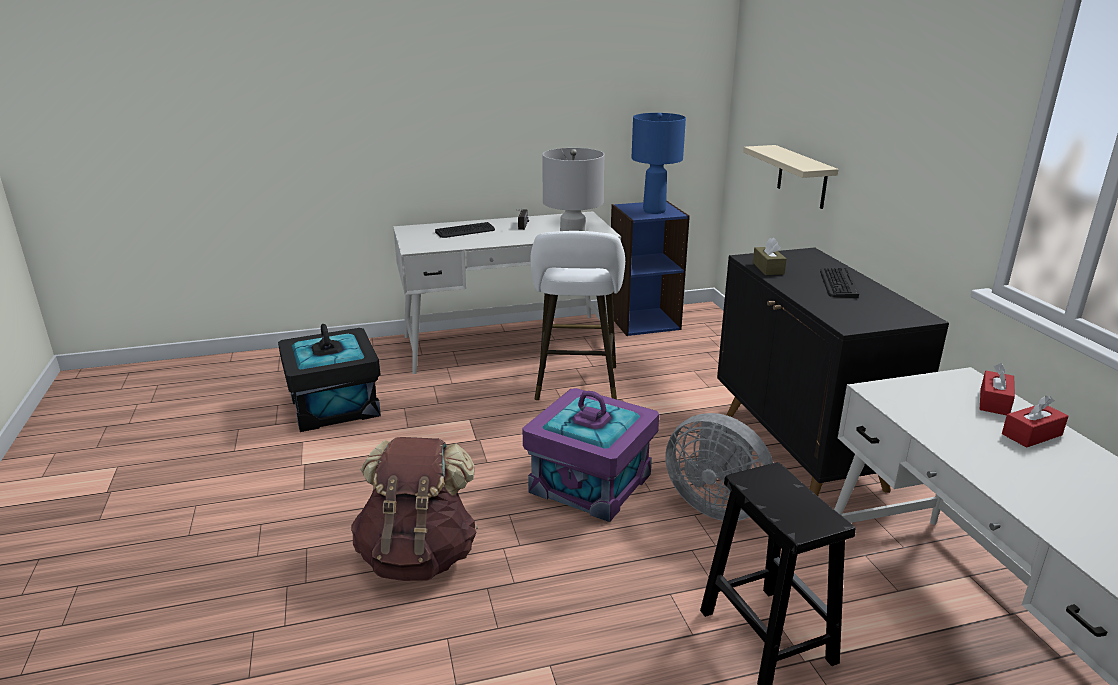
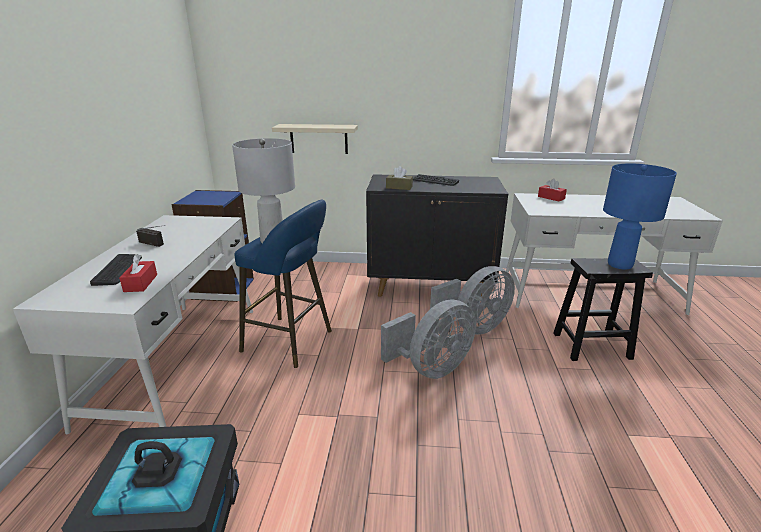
camera: 70 degrees left, 0 degrees up
brown backpack [351,437,478,581] -> none
purple storage box [522,388,659,522] -> grey fan [381,300,476,379]
white stool [530,231,625,400] -> blue stool [234,200,332,368]
blue table lamp [631,113,686,214] -> blue table lamp moved to [603,164,677,270]
red tissue box [1002,396,1068,448] -> red tissue box moved to [119,254,157,292]

